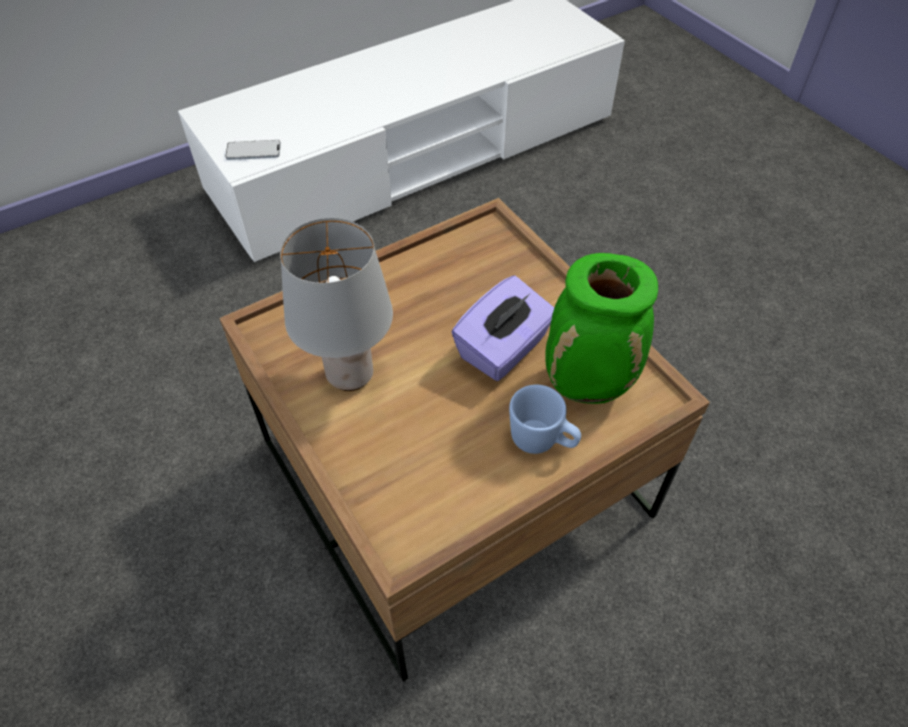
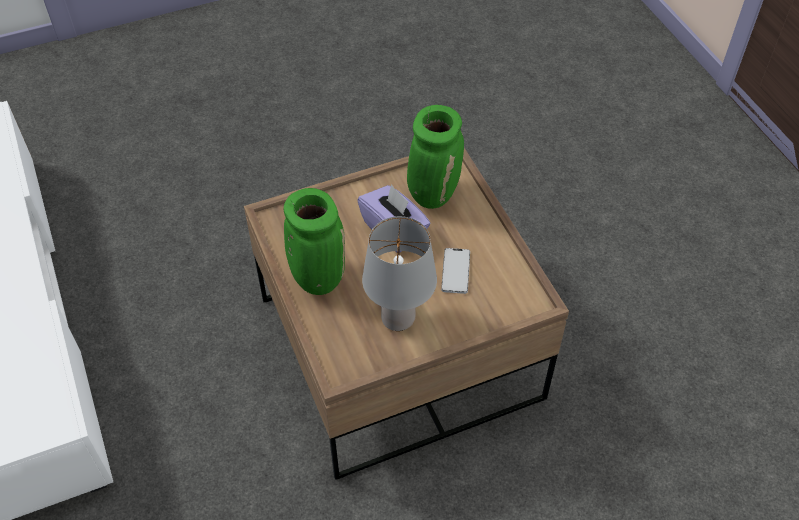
camera: 80 degrees left, 0 degrees up
phone [225,140,281,160] -> phone moved to [441,248,470,294]
blue mug [509,385,581,454] -> none
none -> green vase [284,188,345,295]

